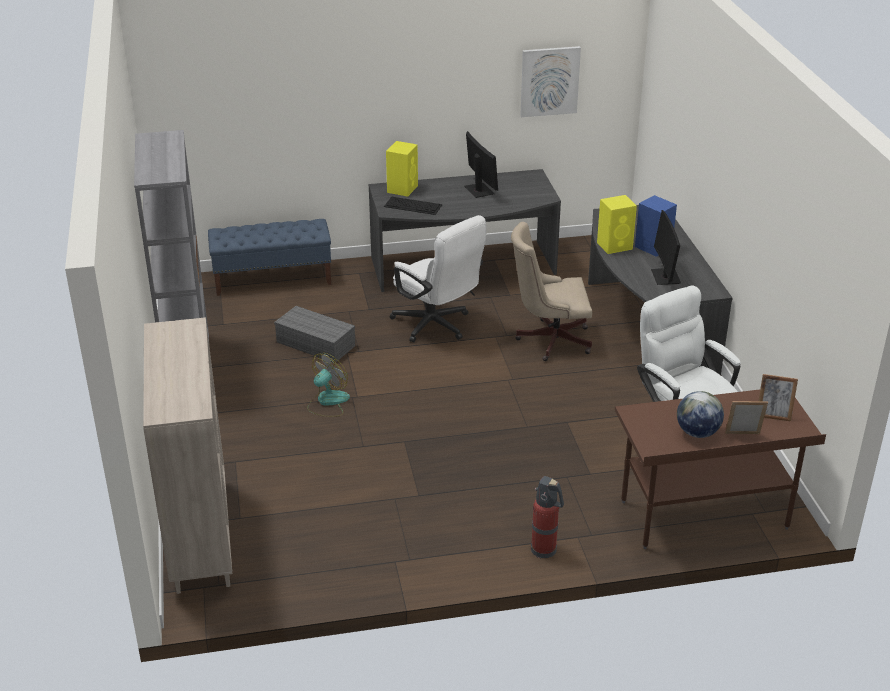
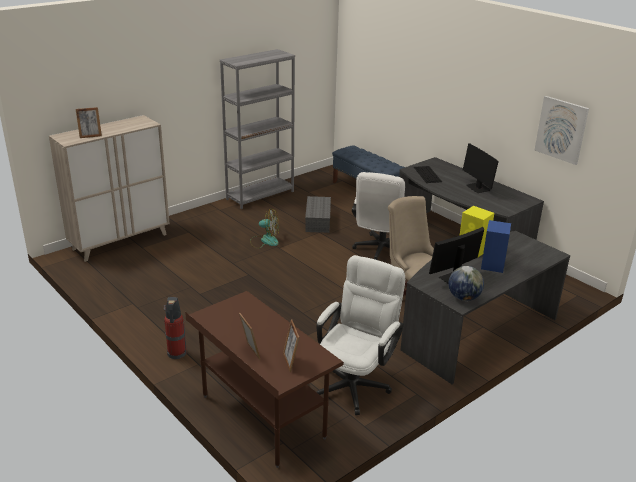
camera: 60 degrees right, 5 degrees down
yellow speaker [386,141,418,197] -> none
monitor [465,131,498,198] -> monitor turned 120 degrees clockwise [463,143,499,193]
globe [677,391,724,438] -> globe moved to [448,266,484,301]
none -> picture frame [76,107,102,138]

